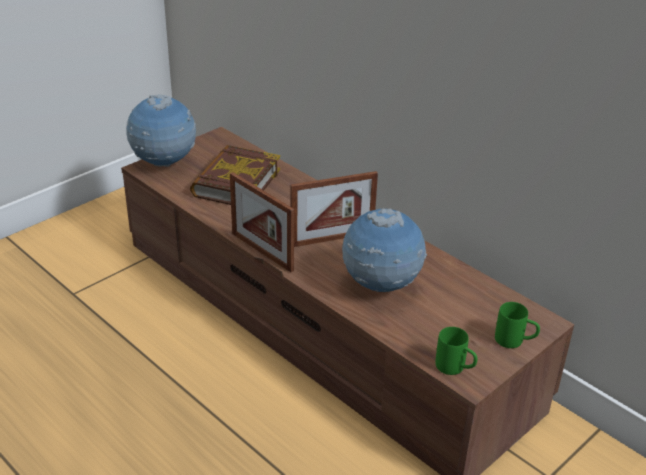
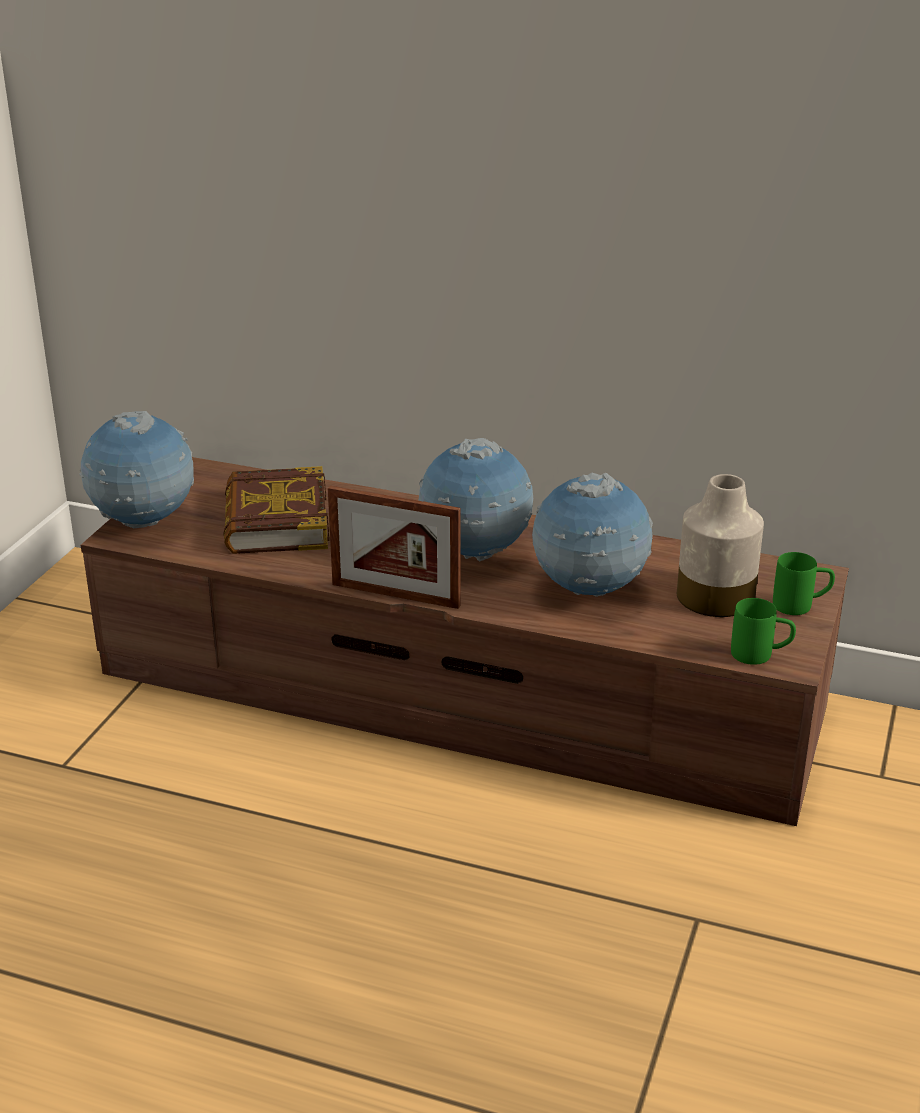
camera: 25 degrees left, 5 degrees down
picture frame [291,171,378,247] -> globe [418,438,533,562]
none -> beige vase [677,474,764,617]

